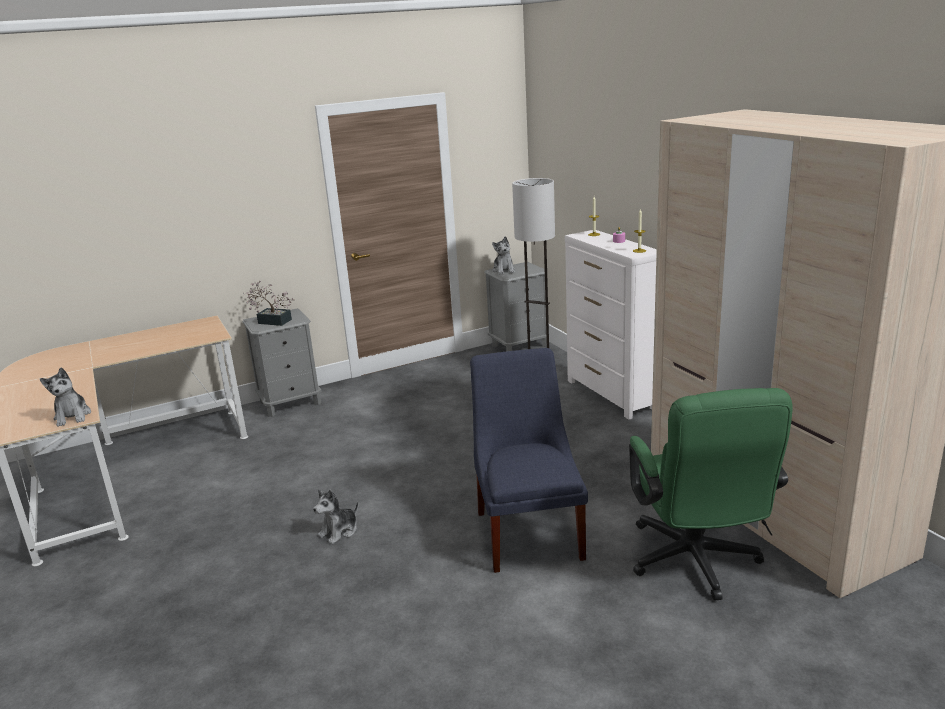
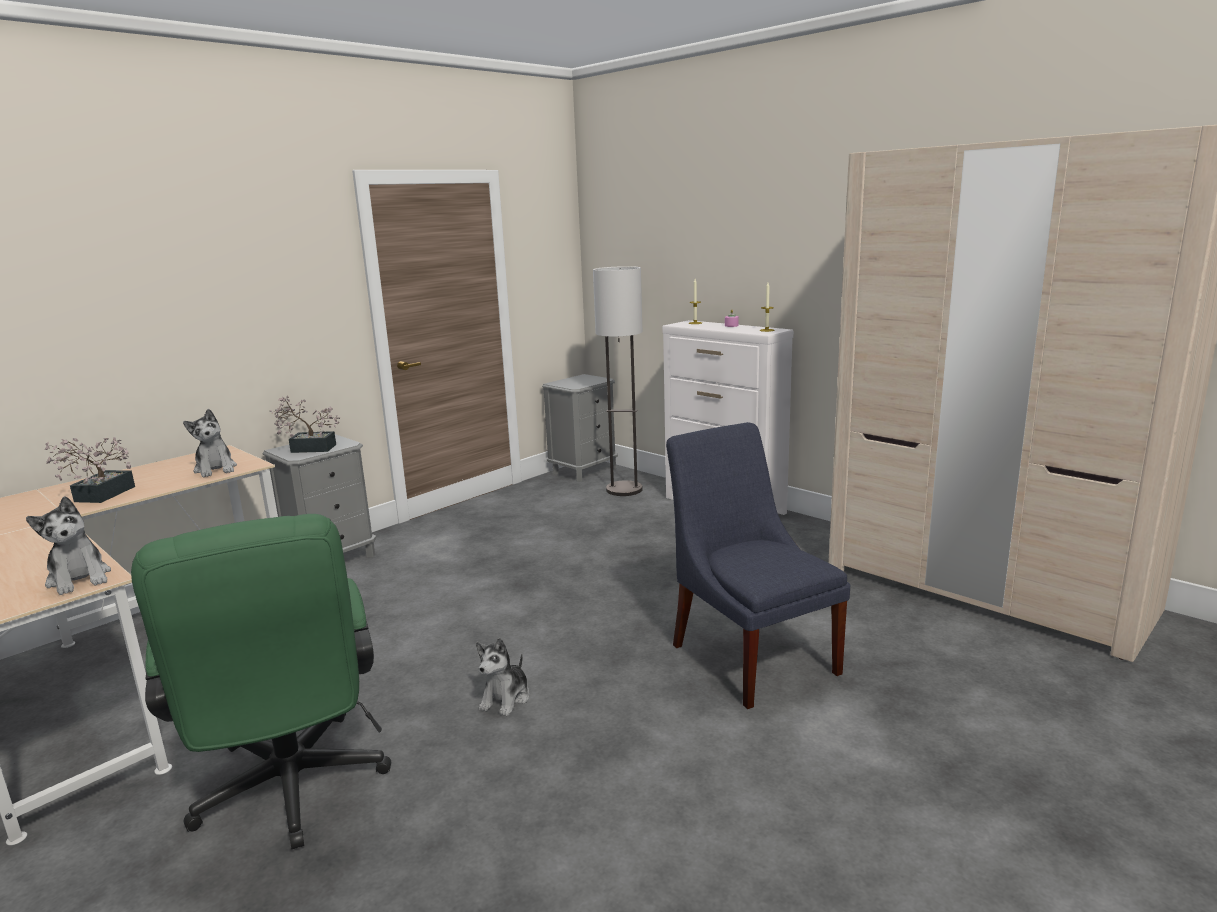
camera: 20 degrees left, 5 degrees down
plush toy [492,236,515,275] -> plush toy moved to [183,409,237,477]
green office chair [629,388,793,601] -> green office chair moved to [131,514,391,849]
none -> potted plant [44,437,135,503]

